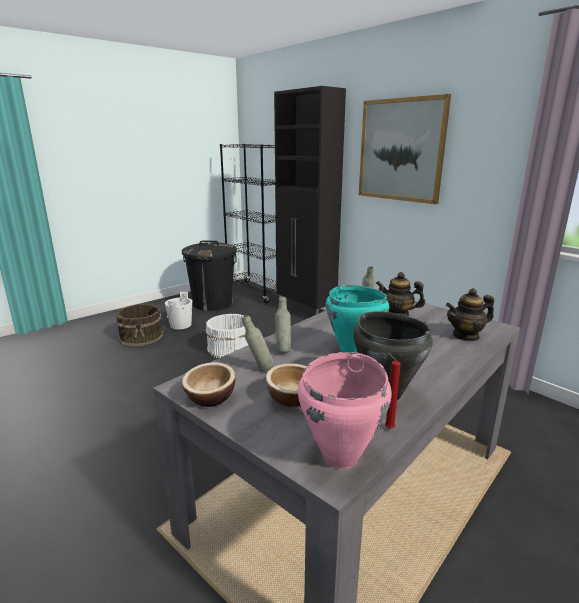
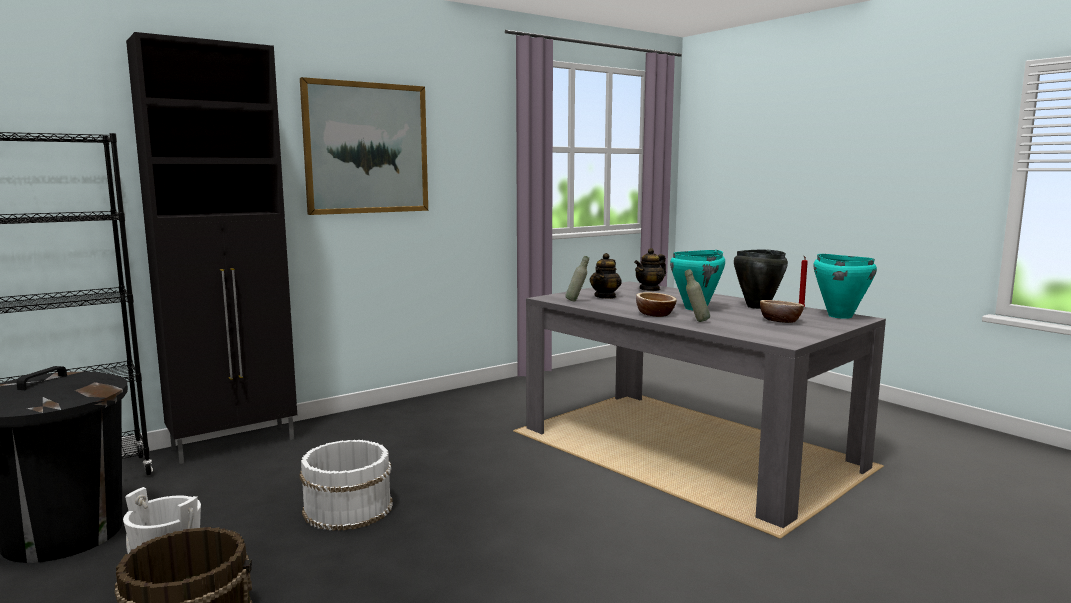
camera: 85 degrees left, 10 degrees down
bowl [182,362,235,407] -> bowl moved to [636,292,677,317]
grey bottle [242,315,274,371] -> none
pink cooking pot [298,352,392,469] -> turquoise cooking pot [813,254,877,319]
teapot [446,288,494,341] -> teapot turned 60 degrees clockwise [634,248,666,291]

